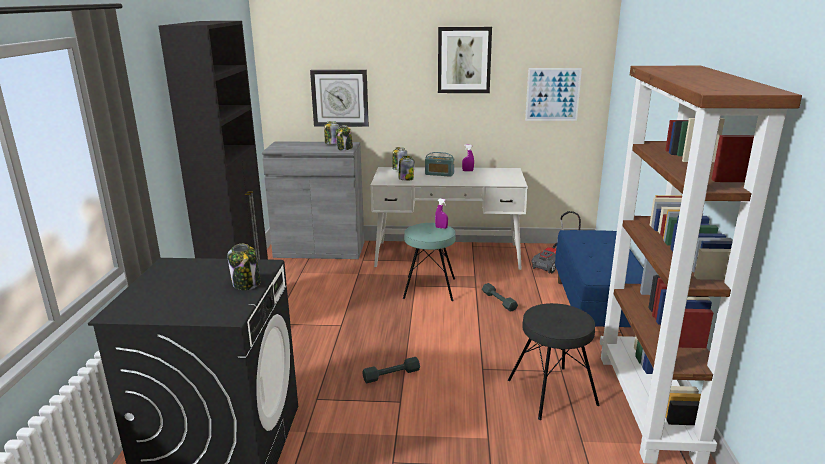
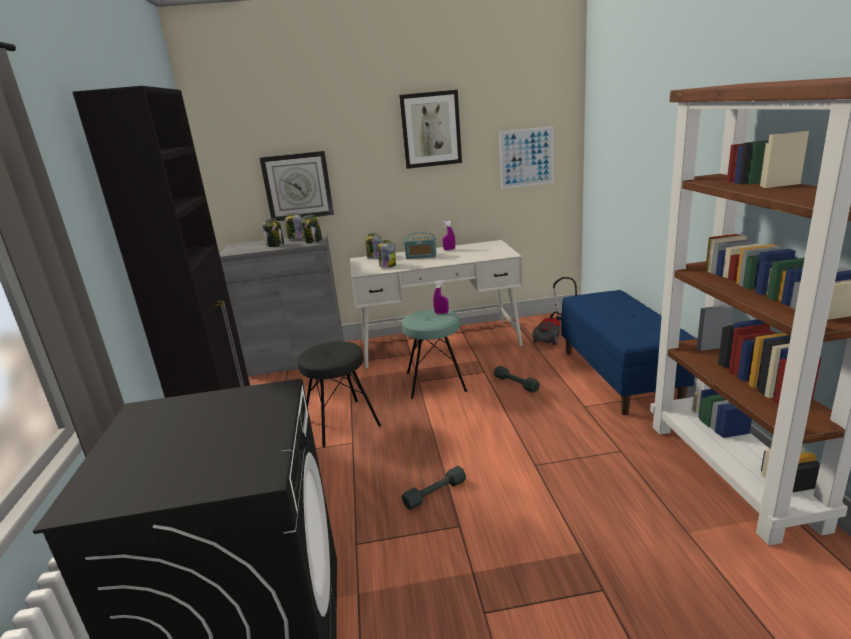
camera: 10 degrees left, 0 degrees up
jar [227,244,261,290] -> jar moved to [262,219,284,247]
black stool [508,303,600,420] -> black stool moved to [298,341,381,448]

